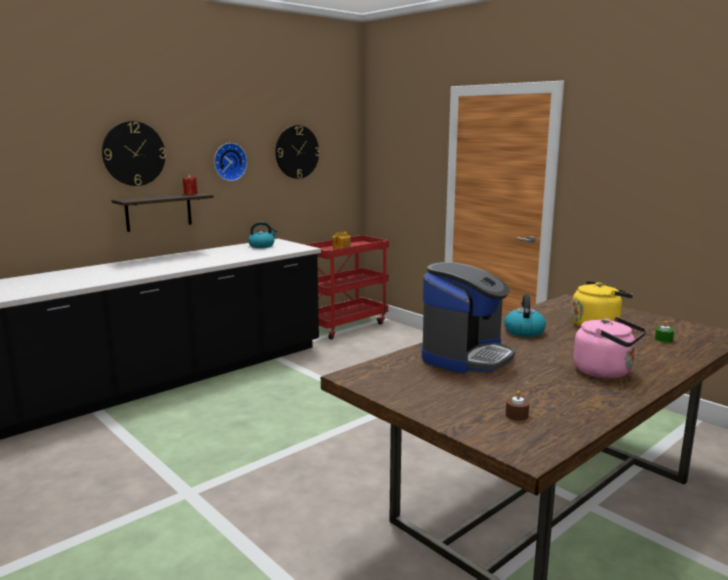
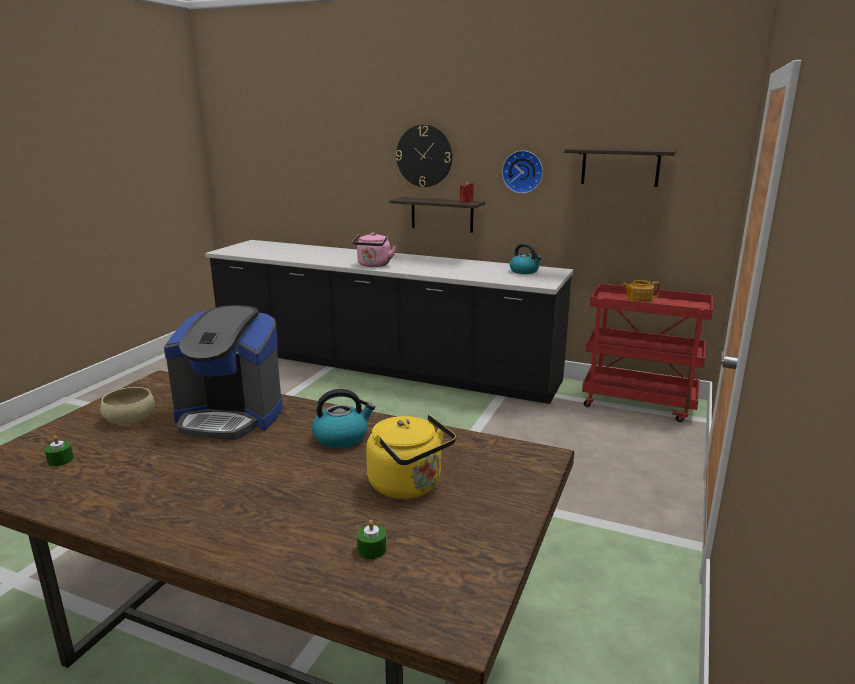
camera: 65 degrees right, 5 degrees up
wall clock [275,125,320,179] -> shelf [564,148,677,187]
brown candle [506,391,529,421] -> green candle [44,435,74,466]
pink kettle [573,317,647,378] -> pink kettle moved to [352,233,397,267]
none -> beige bowl [100,387,155,424]

